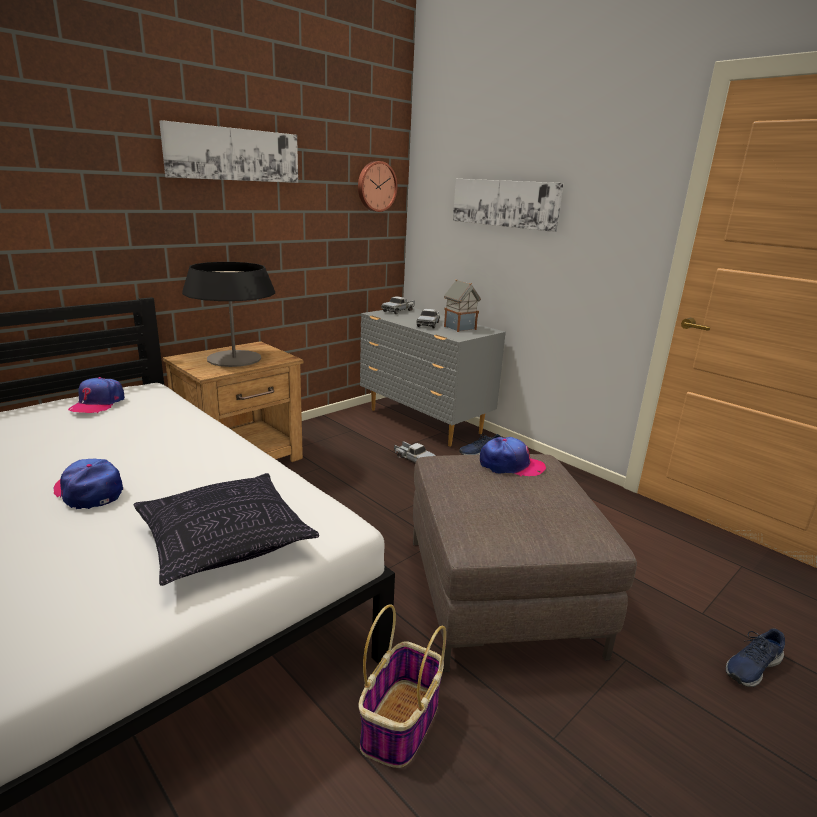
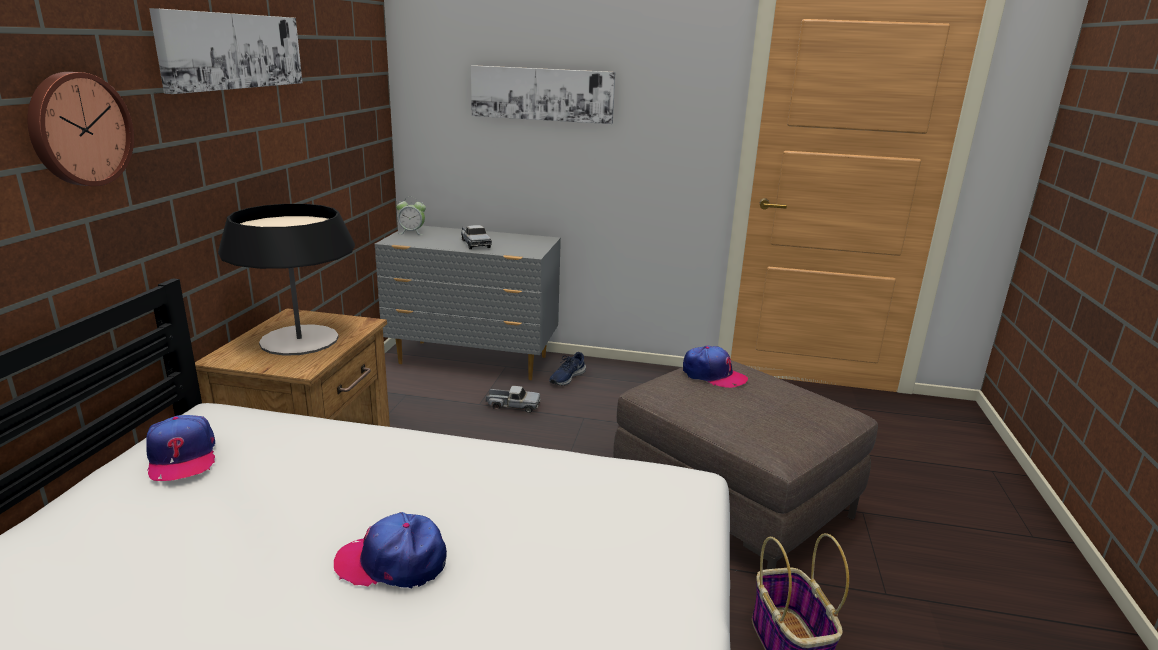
camera: 35 degrees left, 0 degrees up
pillow [134,473,319,586] -> none
wall clock [358,161,398,212] -> wall clock moved to [27,72,134,186]
toy truck [381,296,415,314] -> alarm clock [396,197,426,235]
toy house [444,279,481,332] -> none
cap [480,437,546,476] -> cap turned 60 degrees clockwise [683,346,748,388]
blue shoe [726,628,785,687] -> none

